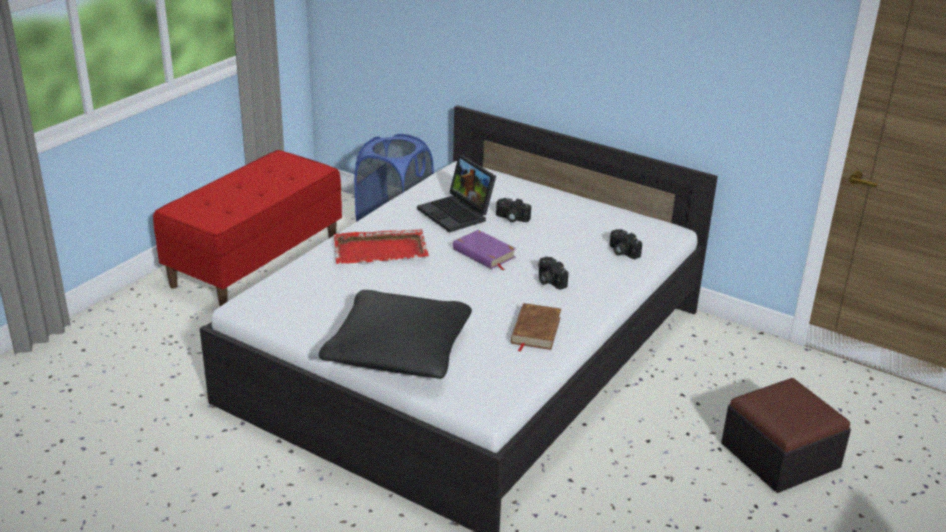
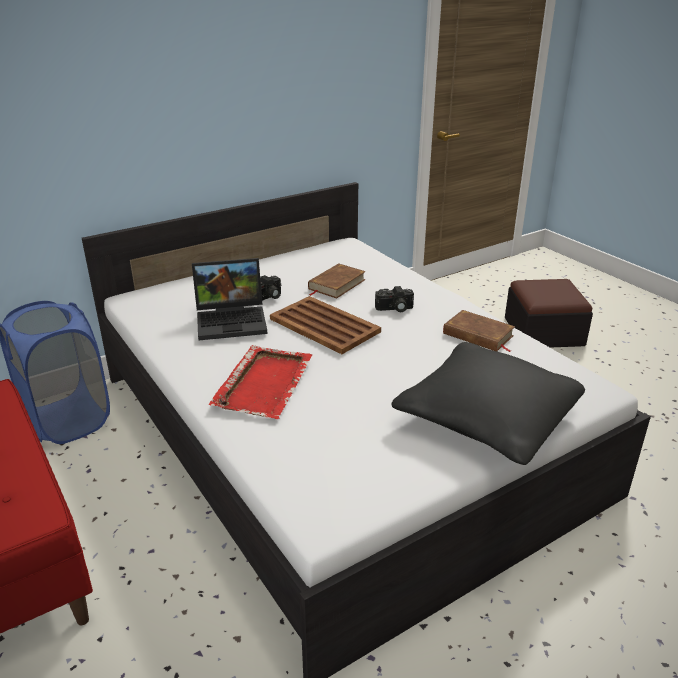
camera: 65 degrees left, 0 degrees up
purple book [453,230,516,270] -> brown tray [270,296,381,354]
camera [609,229,642,259] -> none
none -> brown book [308,263,366,299]

